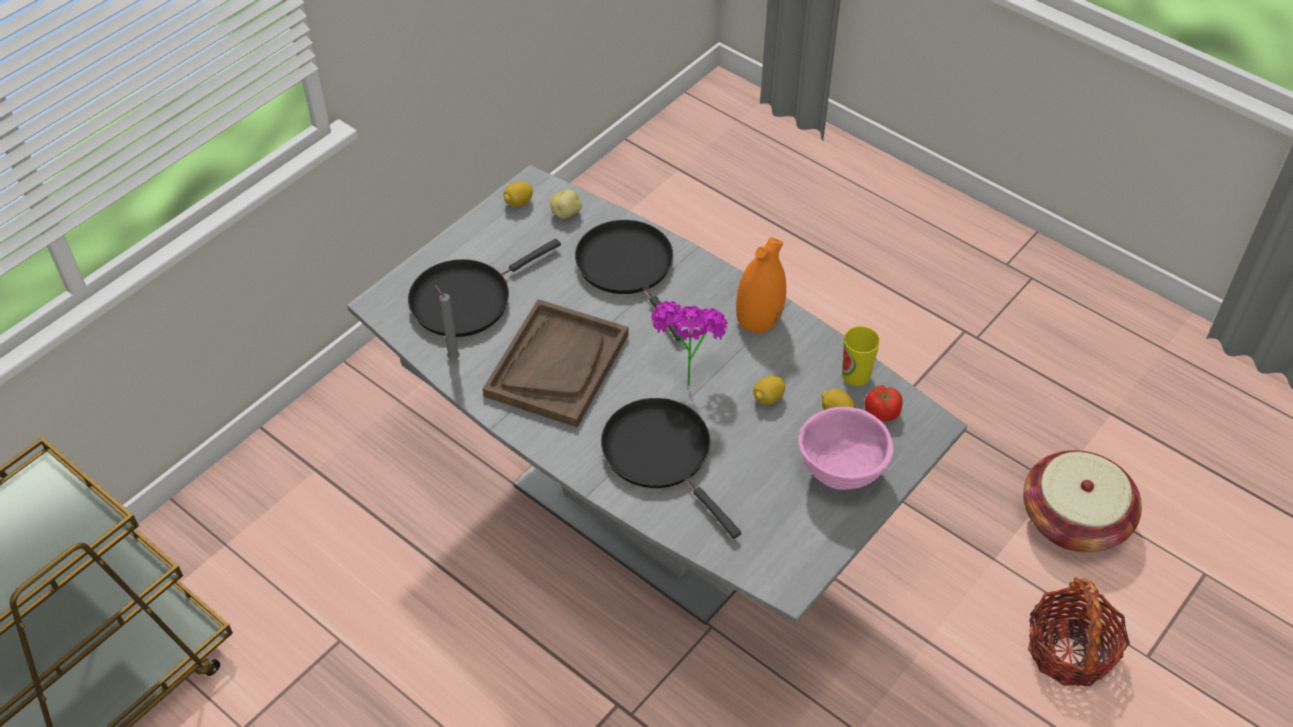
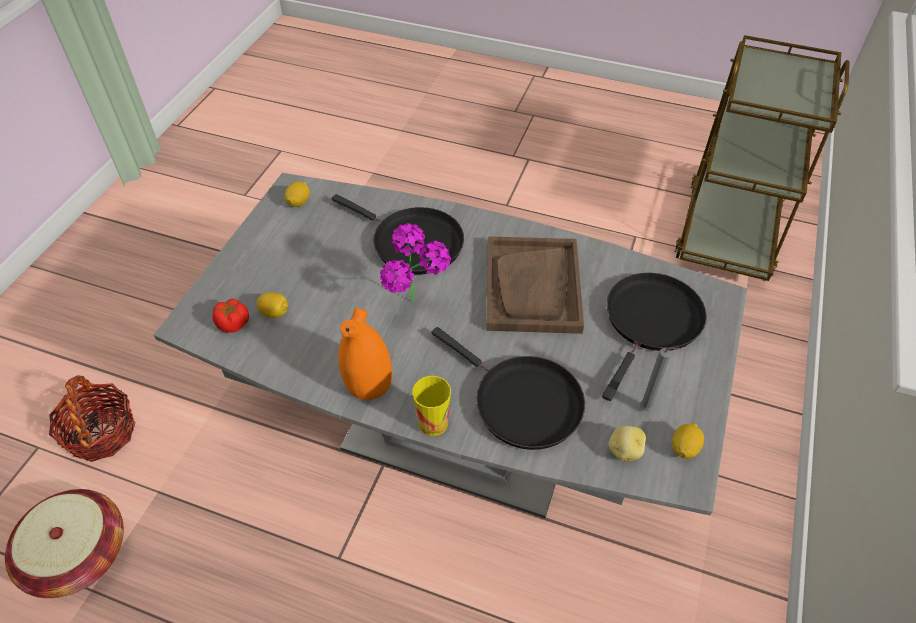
camera: 160 degrees right, 0 degrees up
grey candle [435,285,460,360] -> grey candle moved to [640,347,680,411]
lemon [753,376,785,405] -> lemon moved to [284,181,310,207]
pink bowl [798,407,894,490] -> none
cup [842,326,880,386] -> cup moved to [412,376,451,436]

